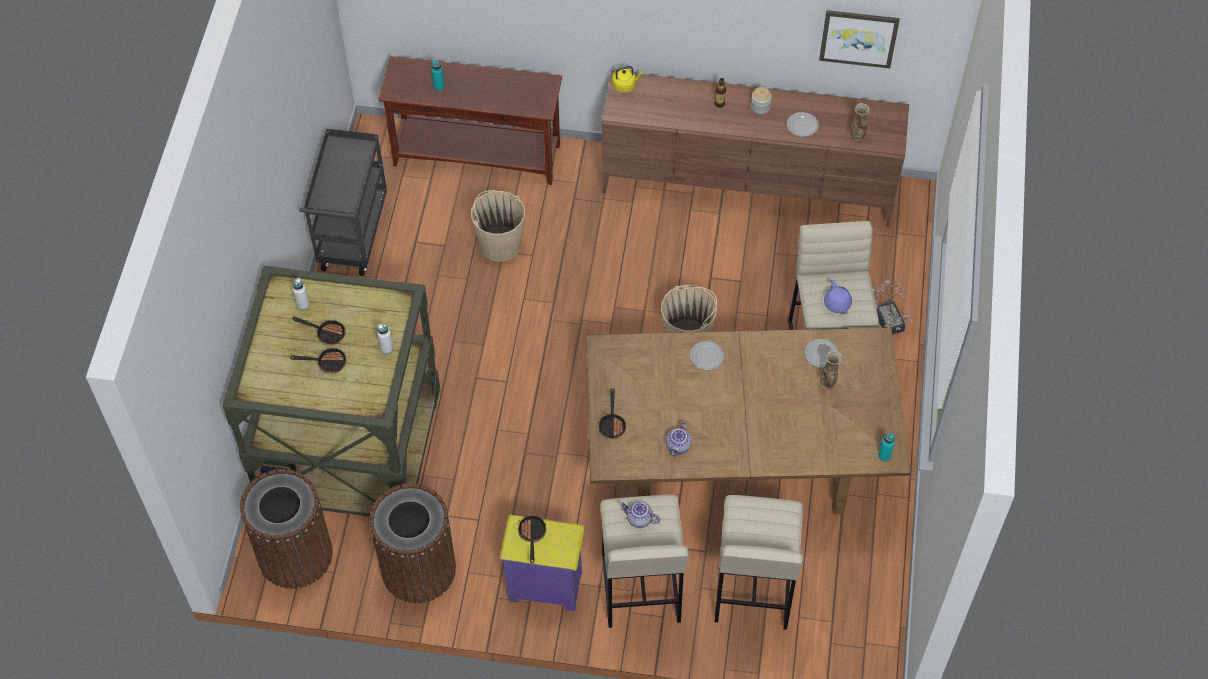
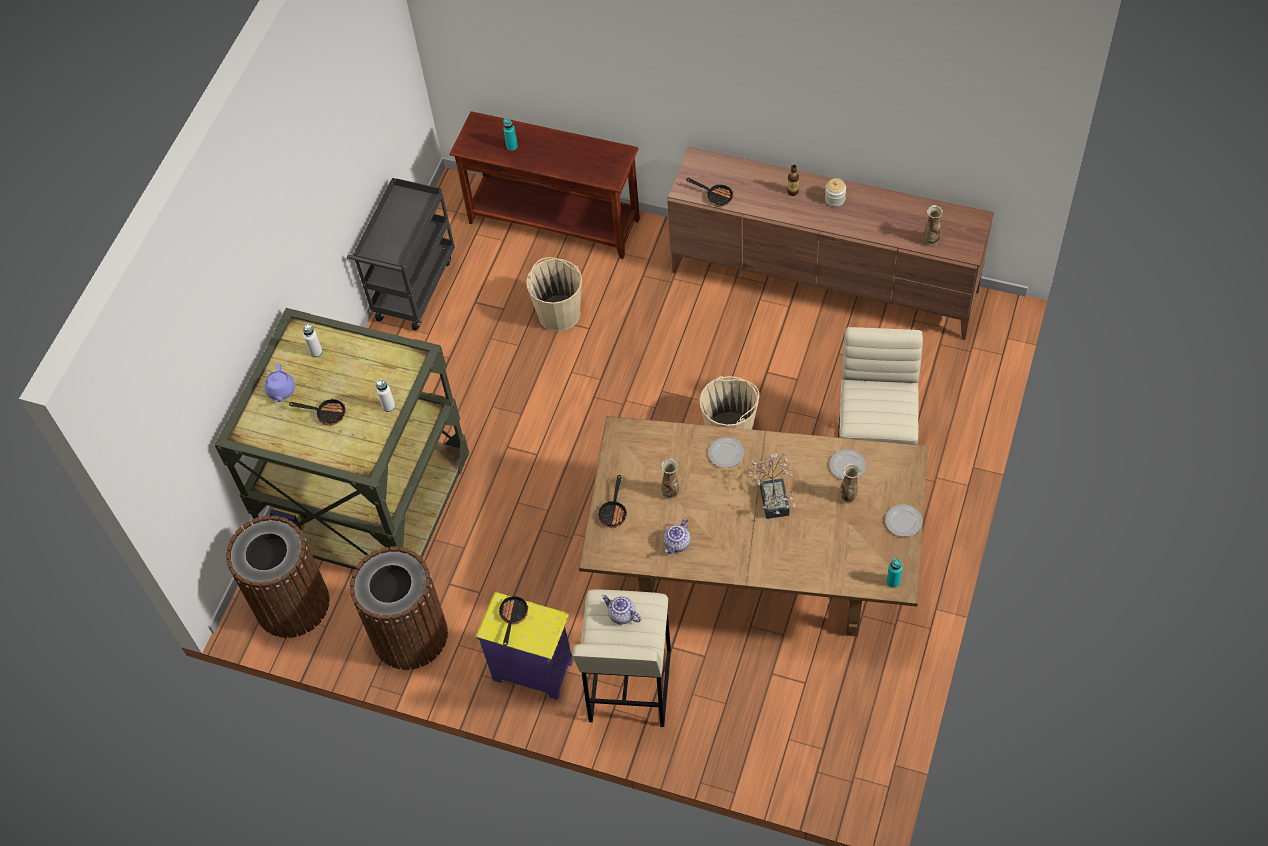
camera: 15 degrees right, 0 degrees up
frying pan [293,317,346,346] -> frying pan moved to [686,178,734,207]
yellow kettle [612,66,643,93] -> none
beige stool [715,495,803,630] -> none
plate [787,112,819,137] -> plate moved to [885,504,923,537]
picture [819,10,900,69] -> none
purple teapot [824,280,852,314] -> purple teapot moved to [264,364,295,402]
potted plant [873,278,913,334] -> potted plant moved to [749,453,796,519]
none -> vase [661,459,679,500]

